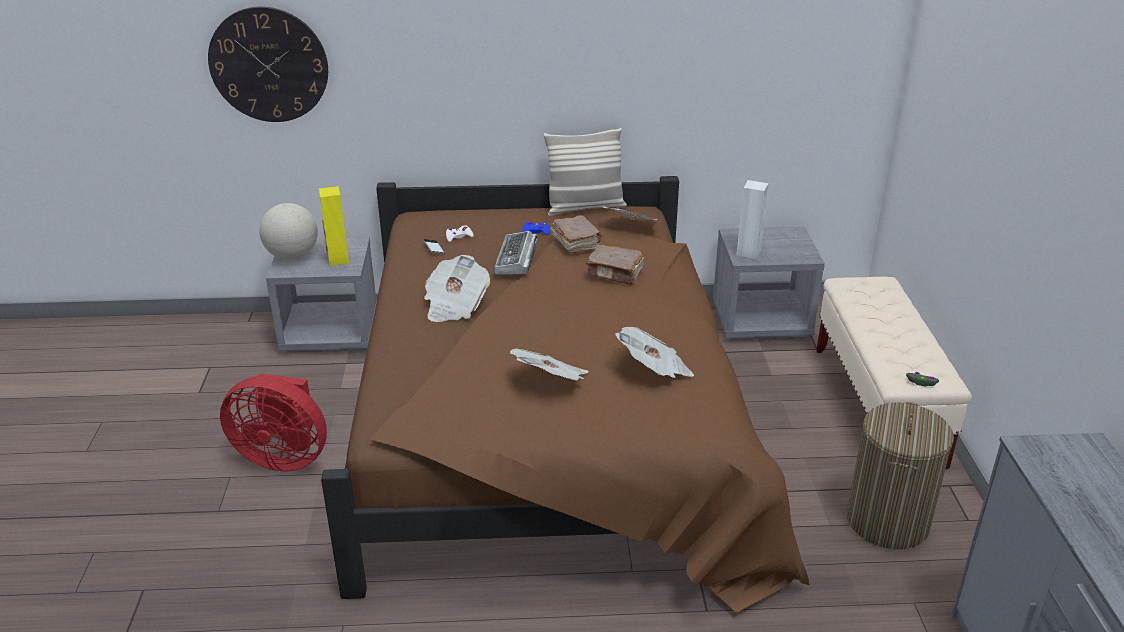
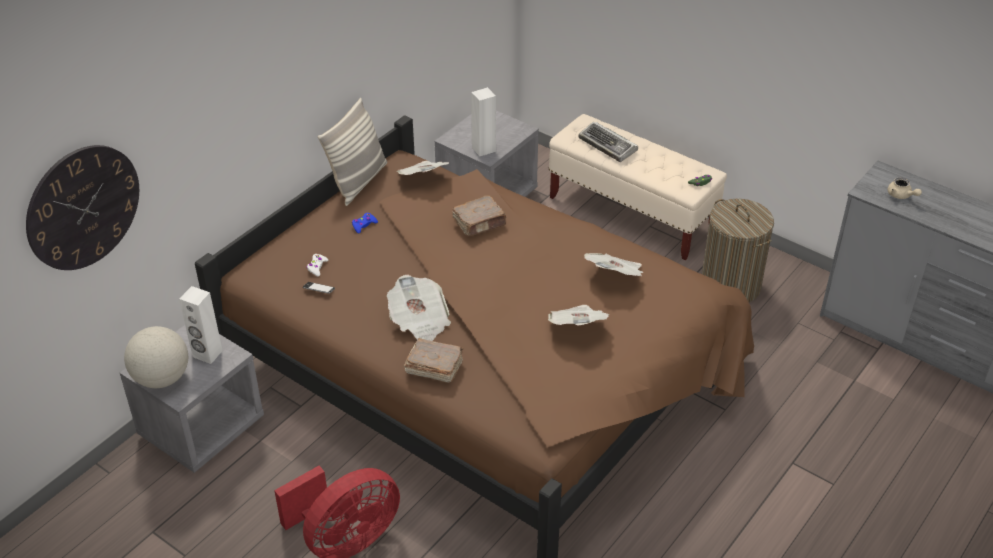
camera: 50 degrees left, 10 degrees up
yellow speaker [319,186,349,266] -> white speaker [179,286,223,364]
keyboard [494,231,538,275] -> keyboard moved to [579,122,638,162]
brown book [551,215,603,253] -> brown book moved to [404,338,464,383]
none -> beige teapot [887,177,922,199]

